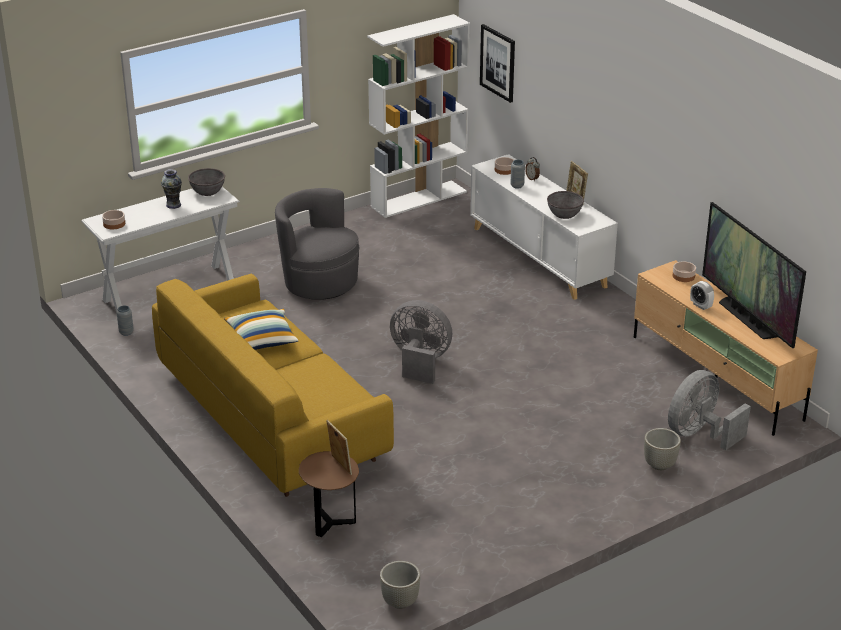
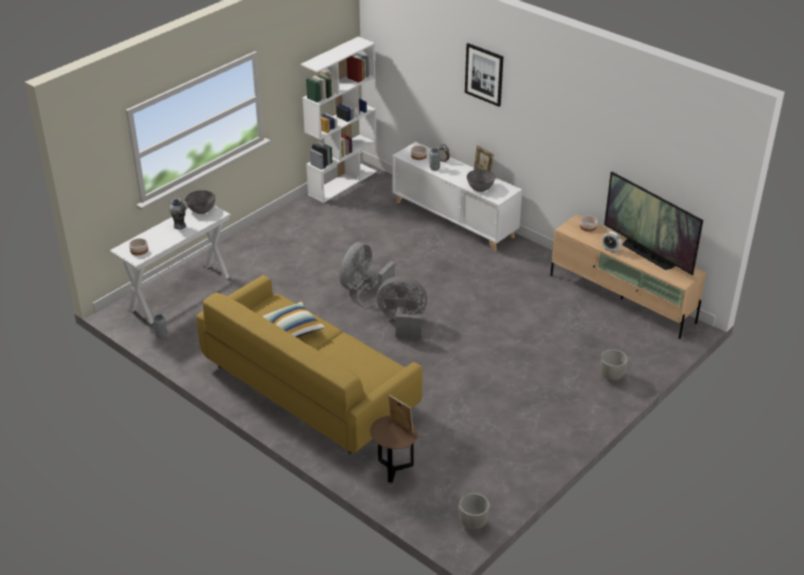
camera: 15 degrees left, 5 degrees up
grey armchair [275,188,359,300] -> none
picture [480,24,515,103] -> picture moved to [465,43,504,107]
grey fan [668,370,751,450] -> grey fan moved to [340,242,395,295]

